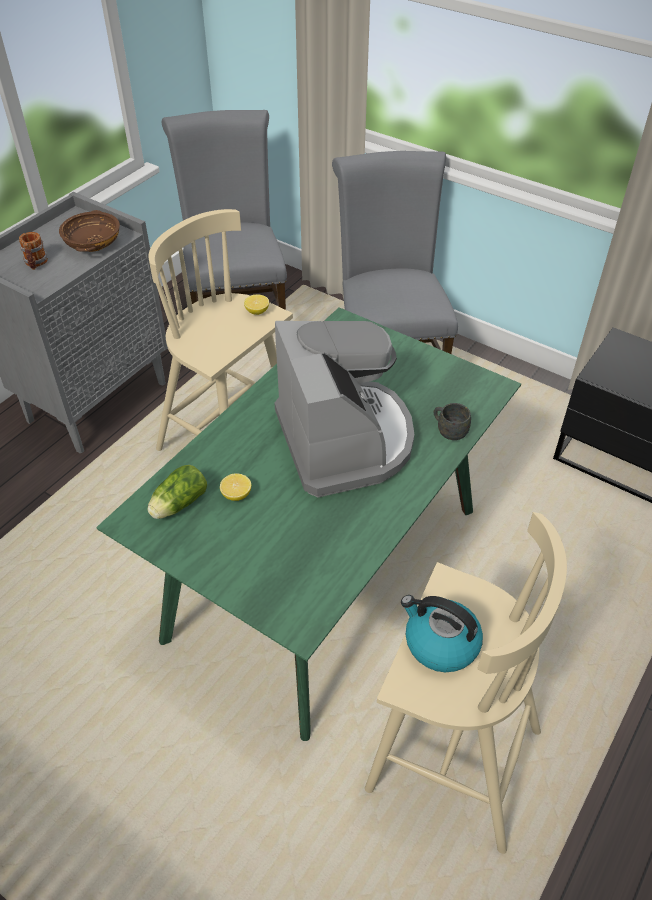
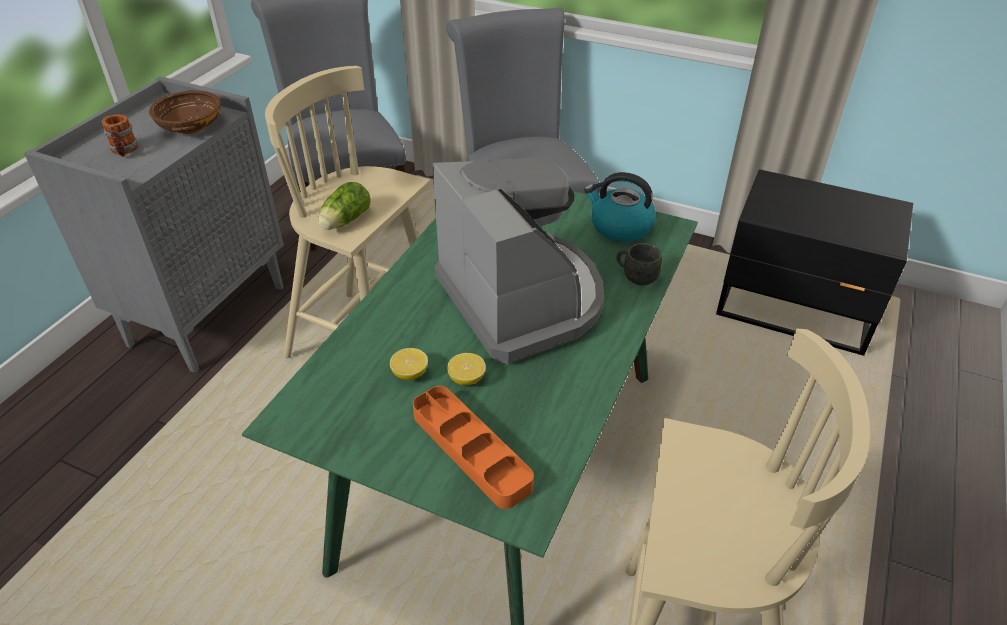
camera: 10 degrees left, 5 degrees down
lettuce [148,465,207,519] -> lettuce moved to [318,182,371,230]
lemon [244,295,269,315] -> lemon moved to [447,353,486,385]
kettle [401,595,483,672] -> kettle moved to [584,172,656,242]
none -> orange tray [413,386,534,509]

